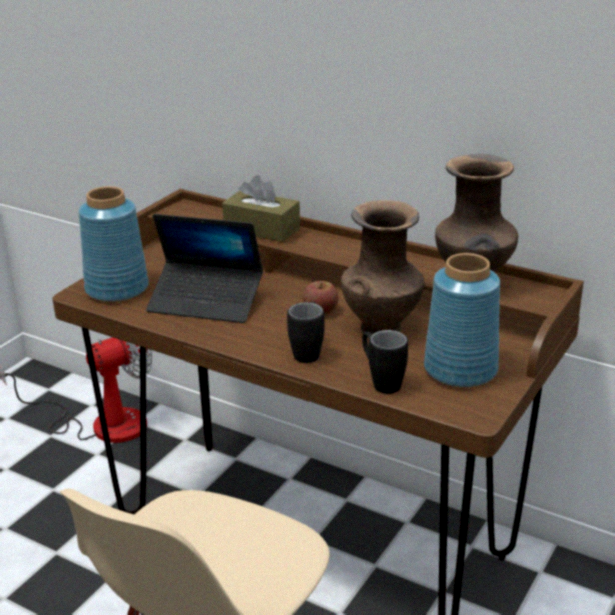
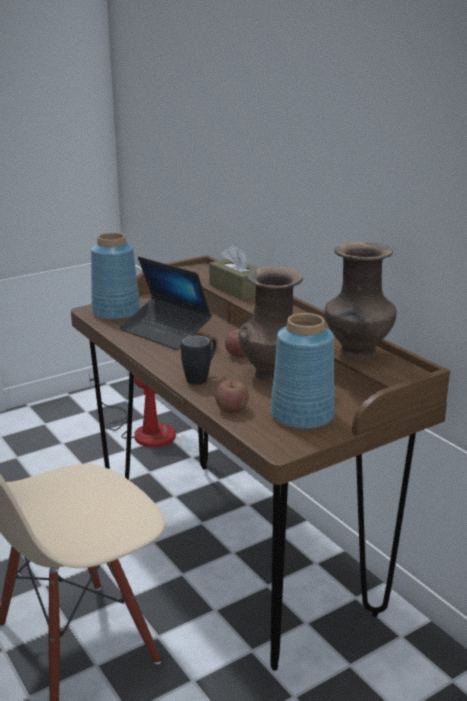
camera: 25 degrees right, 5 degrees down
black mug [362,330,408,394] -> apple [215,380,249,413]

